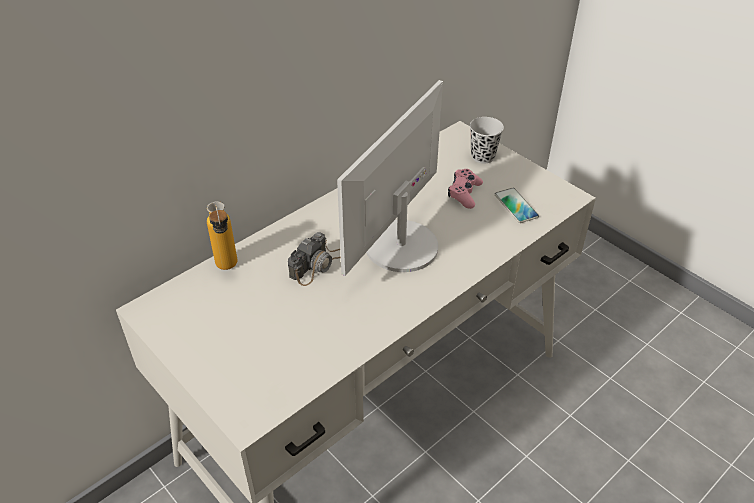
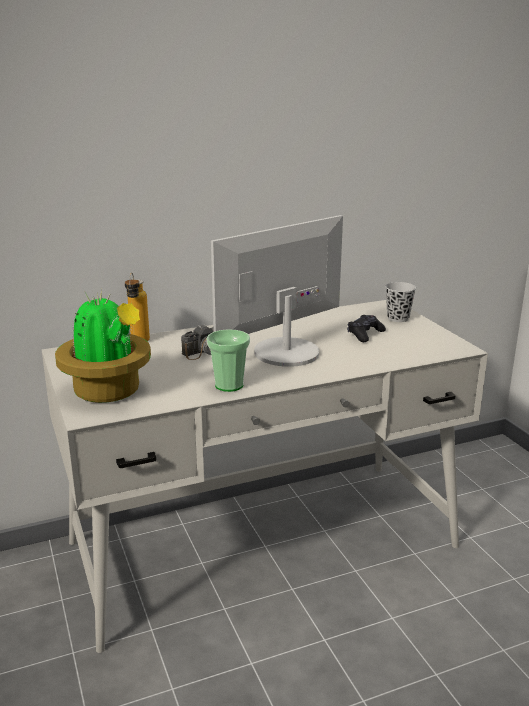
camera: 20 degrees right, 20 degrees down
pink game controller [448,169,483,209] -> black game controller [347,315,386,342]
phone [495,188,539,223] -> none
none -> potted plant [55,289,151,403]
none -> cup [206,329,250,392]

